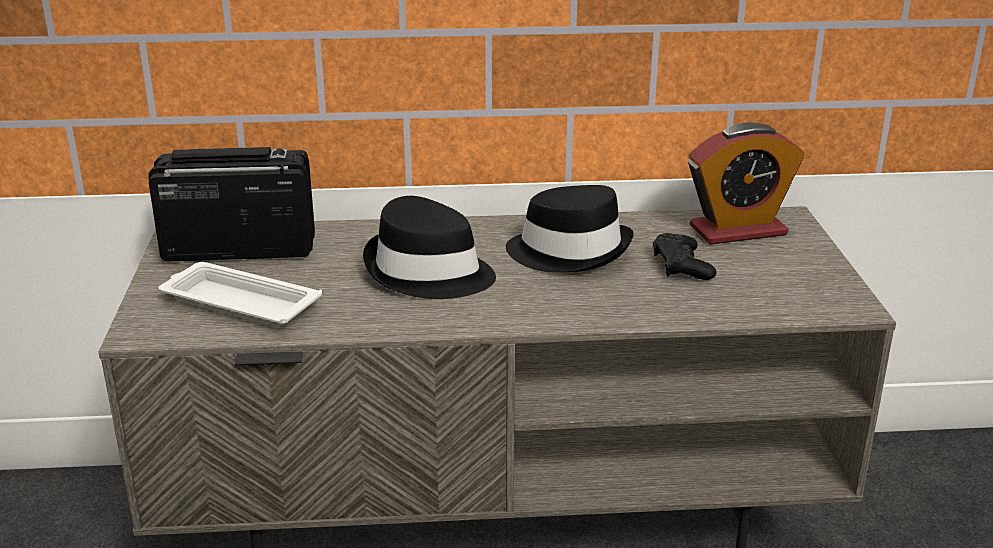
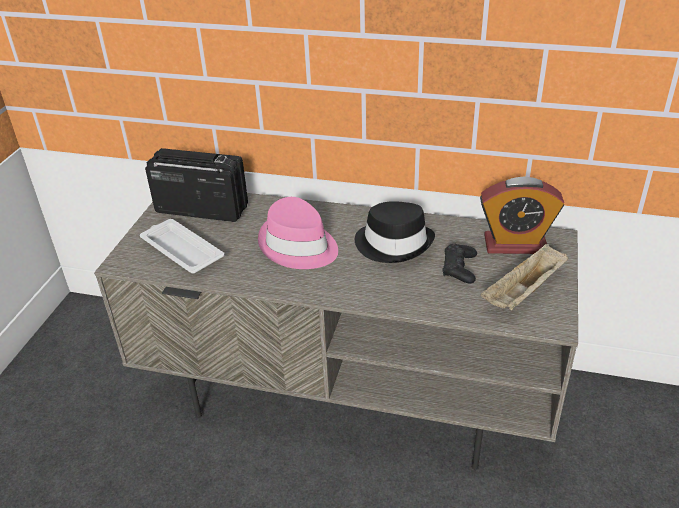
camera: 20 degrees right, 10 degrees up
black hat [363,196,496,299] -> pink hat [258,197,338,269]
none -> beige tray [481,244,568,310]

